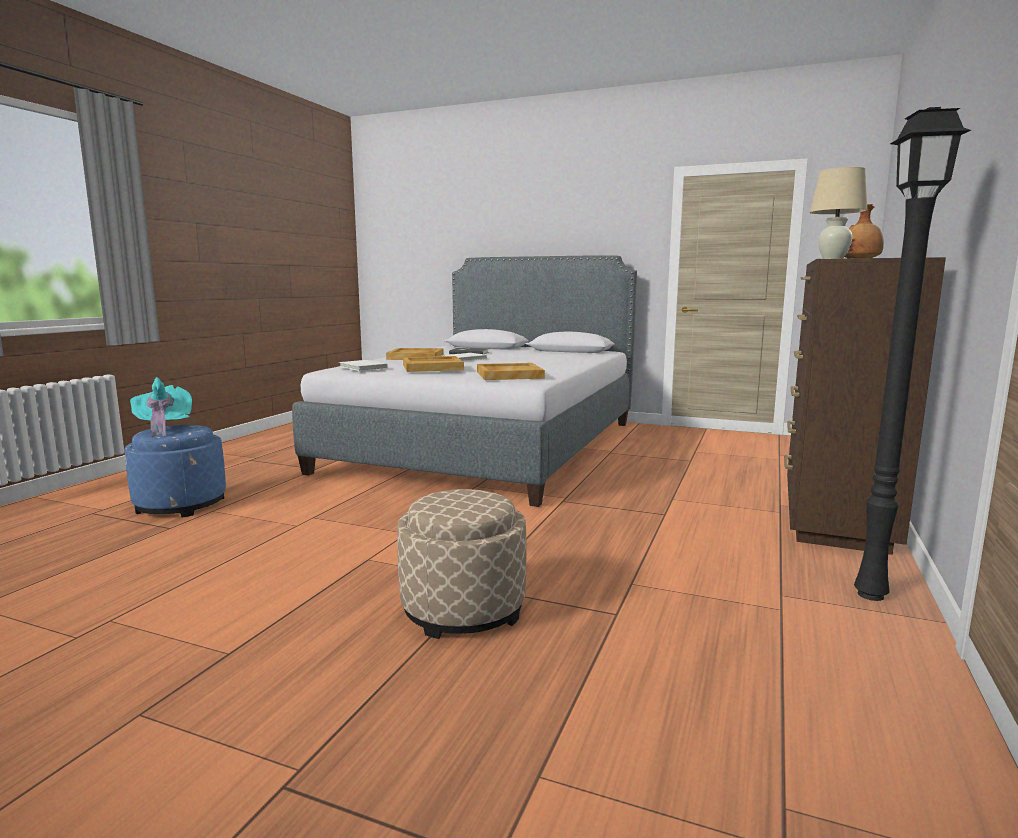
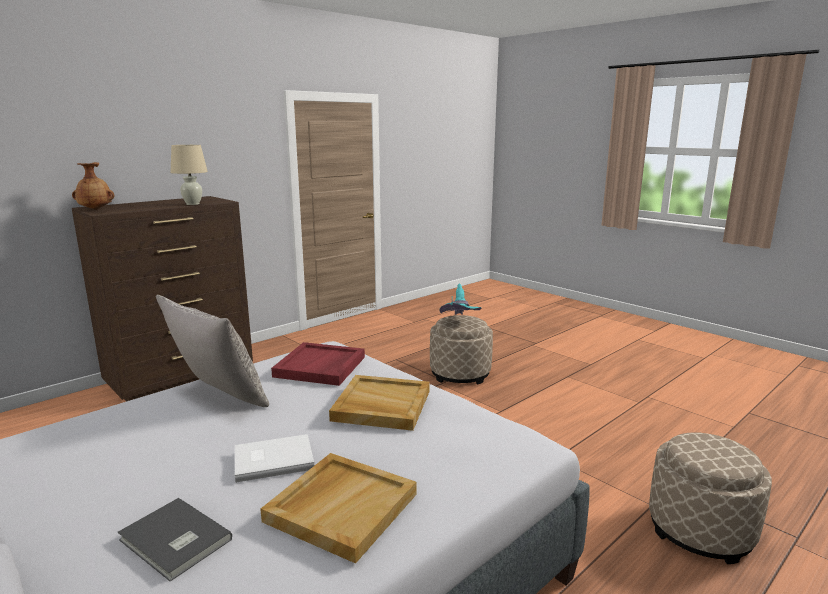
camera: 155 degrees left, 5 degrees up
blue ottoman [124,425,226,517] -> beige ottoman [649,432,772,564]
turquoise hat [130,377,192,437] -> turquoise hat moved to [439,284,482,315]
white book [339,360,388,371] -> none
beige tray [477,363,545,380] -> red tray [271,342,365,386]
black floor lamp [854,107,971,601] -> none
none -> grey pillow [156,295,269,407]

